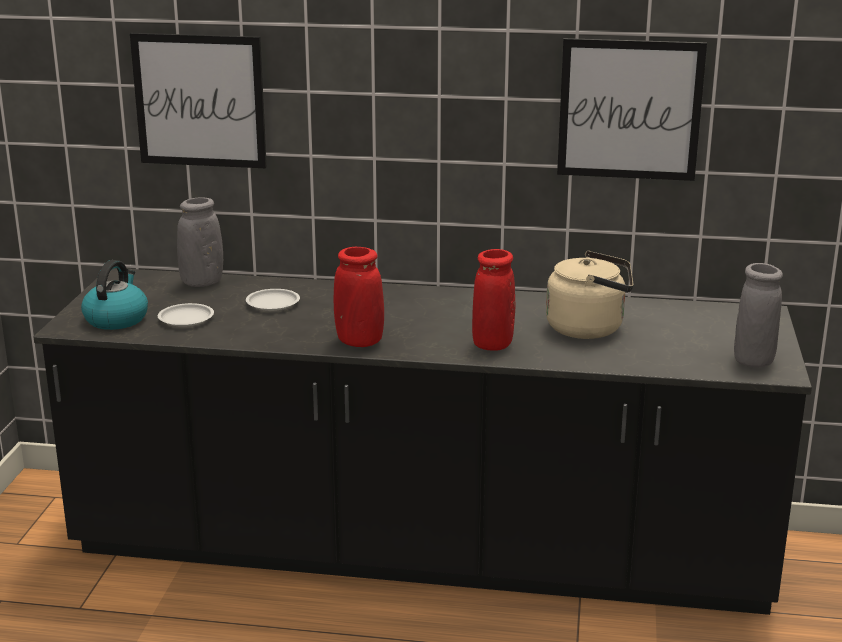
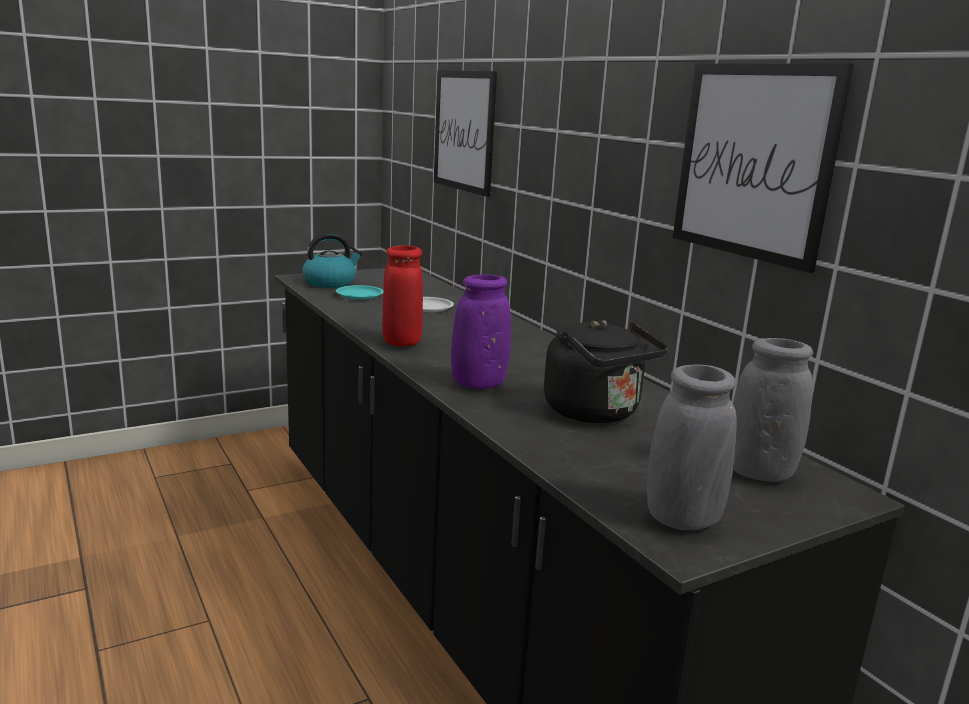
camera: 50 degrees right, 5 degrees down
white plate [158,303,214,327] -> turquoise plate [336,285,383,300]
grey vase [177,197,223,287] -> grey vase moved to [733,338,813,482]
red vase [472,249,515,351] -> purple vase [451,274,511,389]
beige kettle [546,251,633,339] -> black kettle [544,319,668,423]

